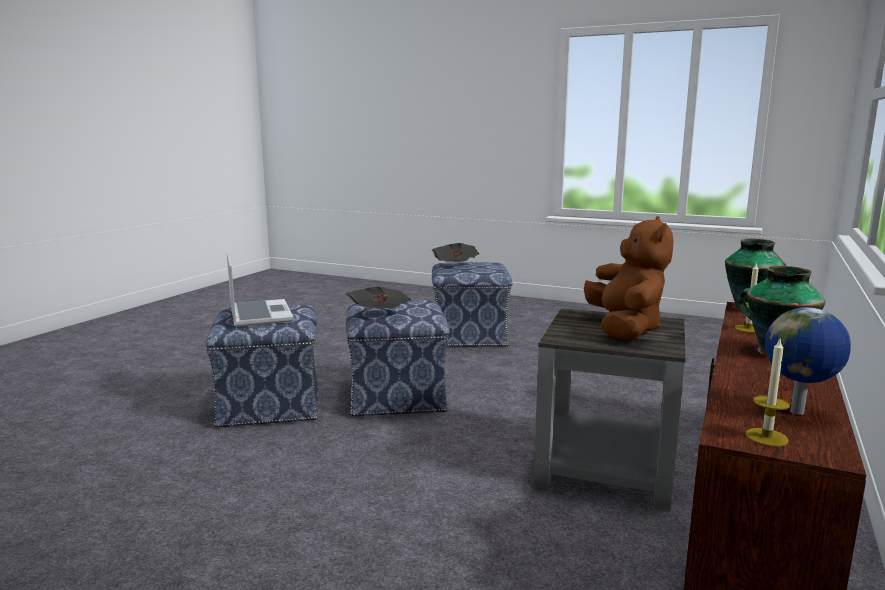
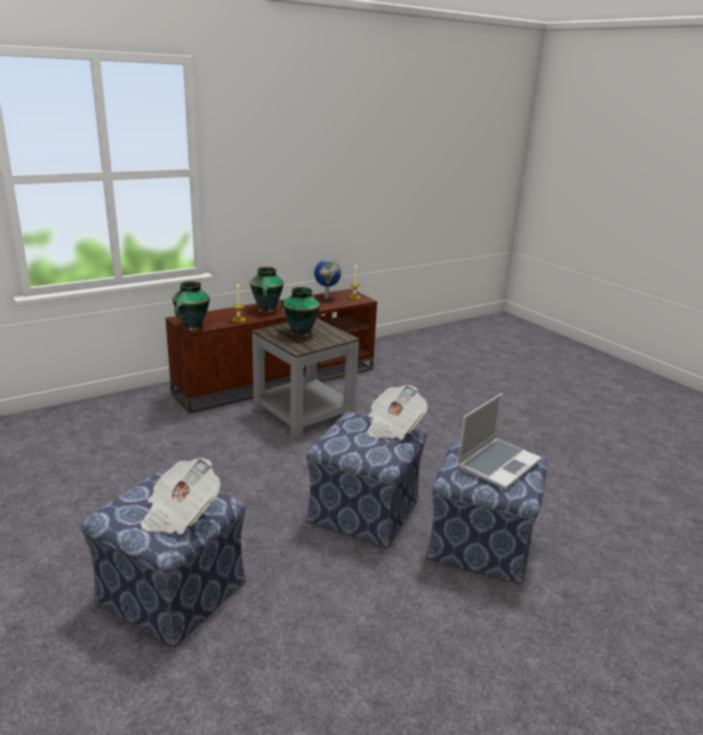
camera: 150 degrees left, 10 degrees up
laptop [227,252,294,327] -> laptop turned 150 degrees counterclockwise [457,393,542,489]
brown plush toy [584,216,674,340] -> vase [281,287,320,337]

